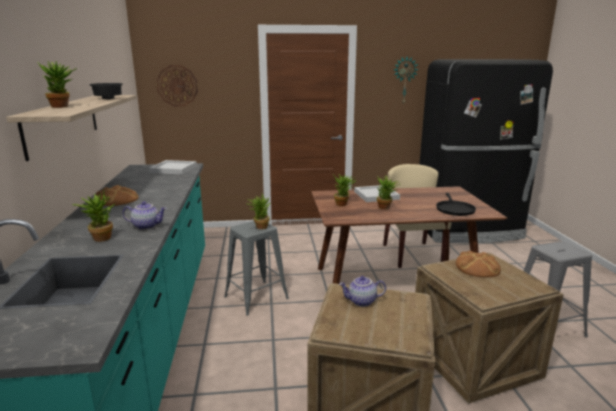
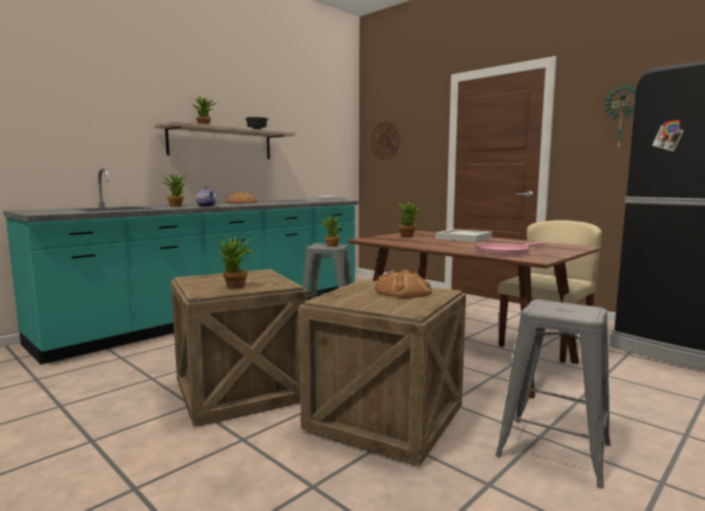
camera: 50 degrees right, 10 degrees down
teapot [339,276,386,307] -> none
potted plant [377,176,400,209] -> potted plant moved to [217,236,253,289]
black frying pan [436,193,476,216] -> pink frying pan [475,242,545,256]

